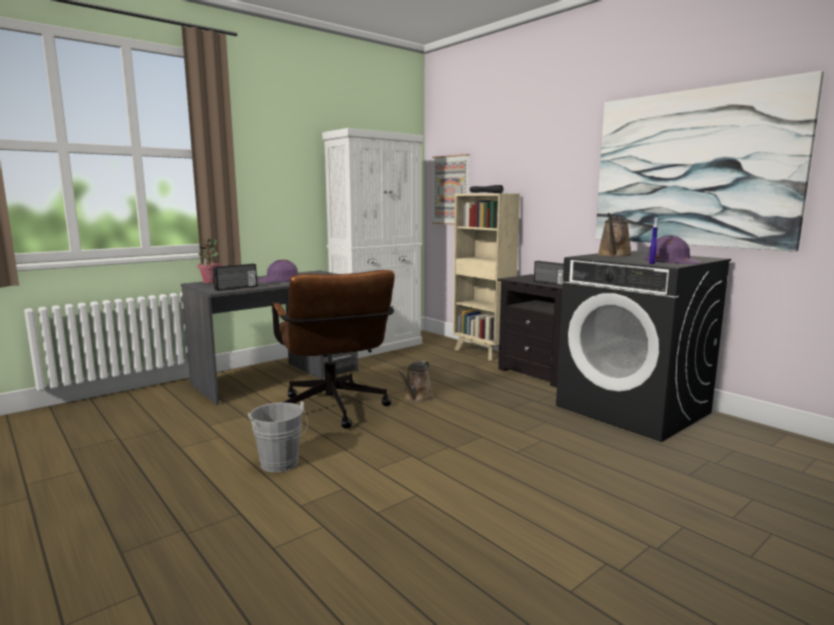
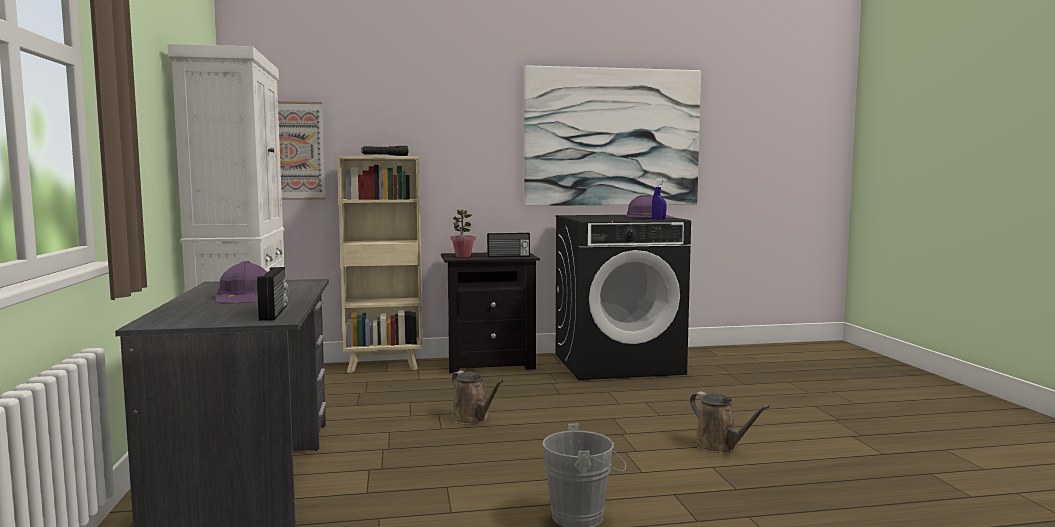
camera: 60 degrees left, 5 degrees down
potted plant [197,239,222,283] -> potted plant moved to [451,209,475,257]
brown office chair [272,270,395,429] -> none
brown watering can [597,213,632,257] -> brown watering can moved to [690,392,770,453]

